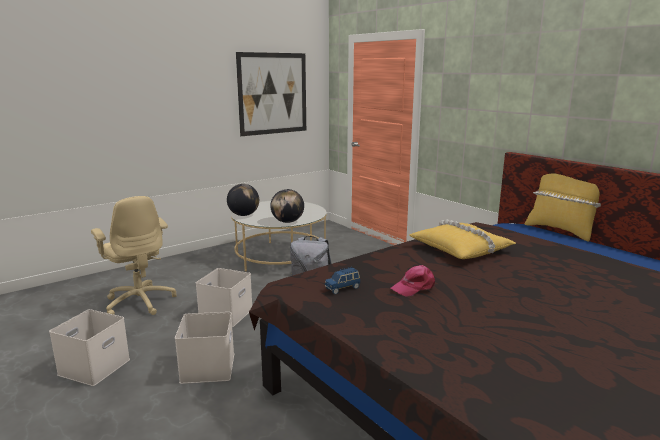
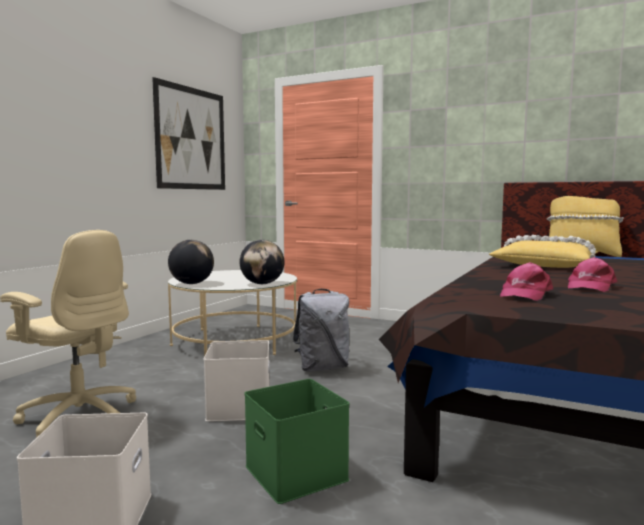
camera: 25 degrees left, 10 degrees down
white storage box [175,312,234,384] -> green storage box [245,379,349,504]
blue toy car [325,267,360,294] -> pink cap [500,262,554,301]

